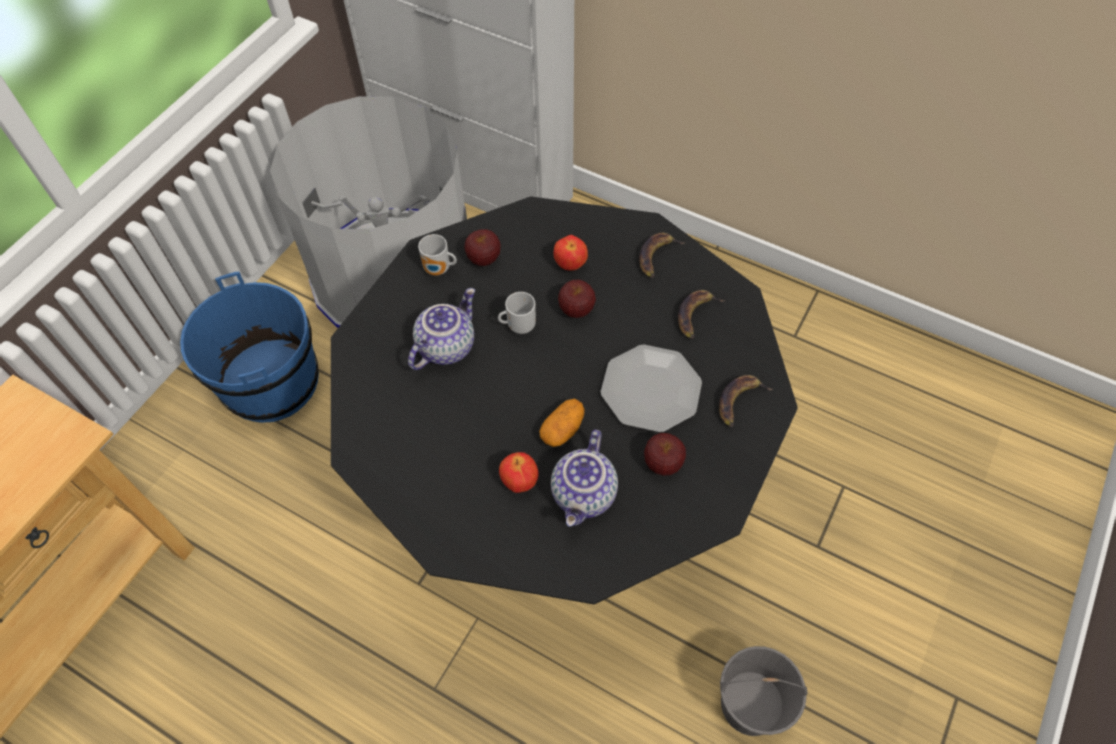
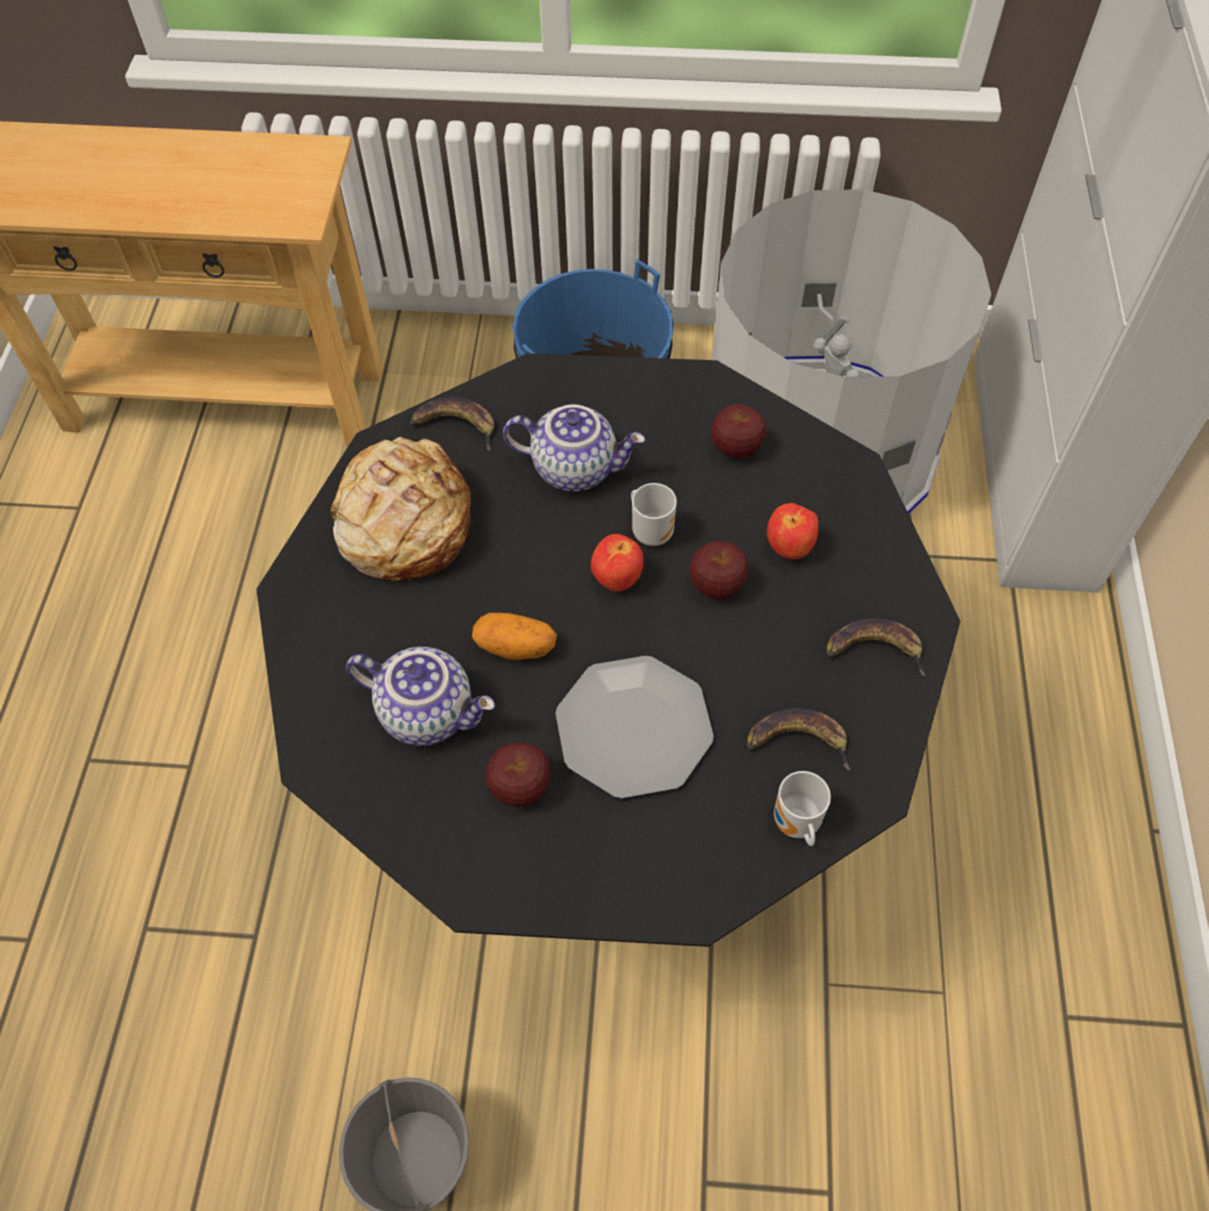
camera: 65 degrees right, 0 degrees up
mug [418,234,457,276] -> mug moved to [774,771,831,846]
apple [499,452,539,493] -> apple moved to [591,534,644,591]
teapot [551,429,618,527] -> teapot turned 150 degrees counterclockwise [346,647,495,746]
banana [719,375,773,427] -> banana moved to [410,397,494,451]
none -> bread [331,436,473,581]

